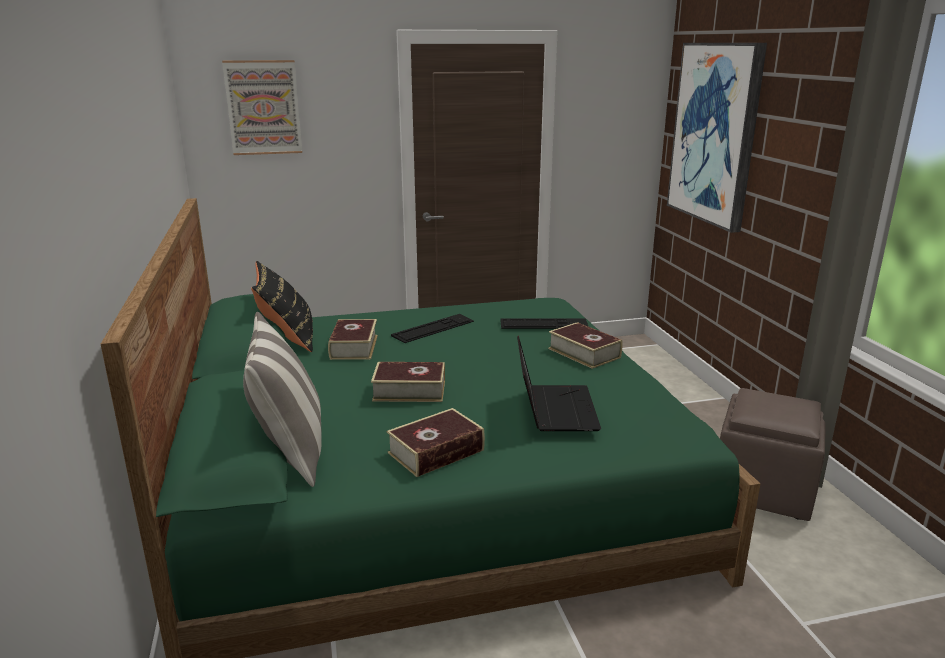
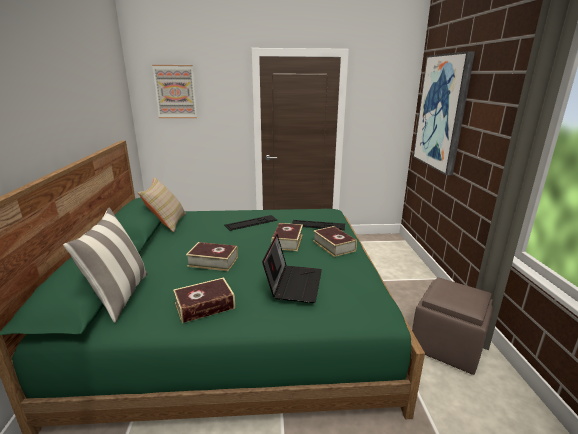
camera: 10 degrees right, 0 degrees up
black pillow [251,261,313,352] -> beige pillow [138,177,186,232]
book [328,319,378,360] -> book moved to [271,223,303,251]

